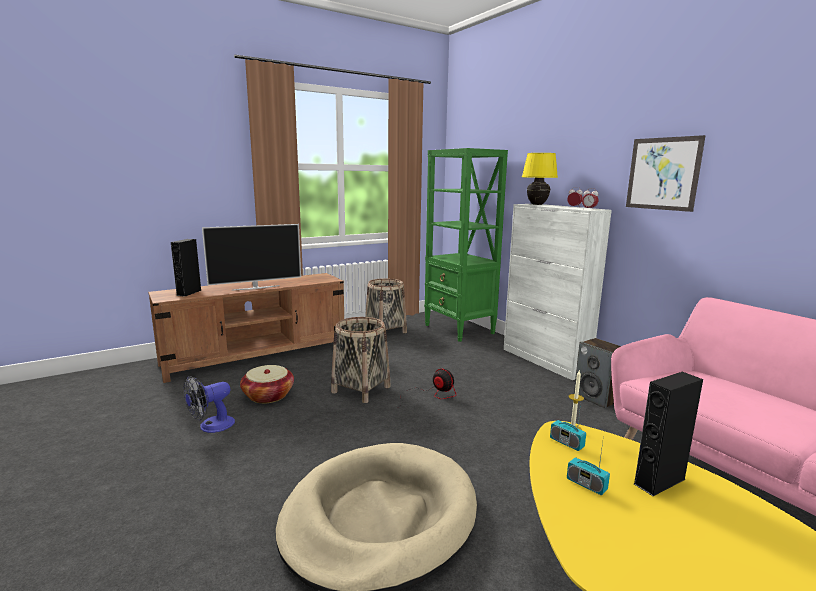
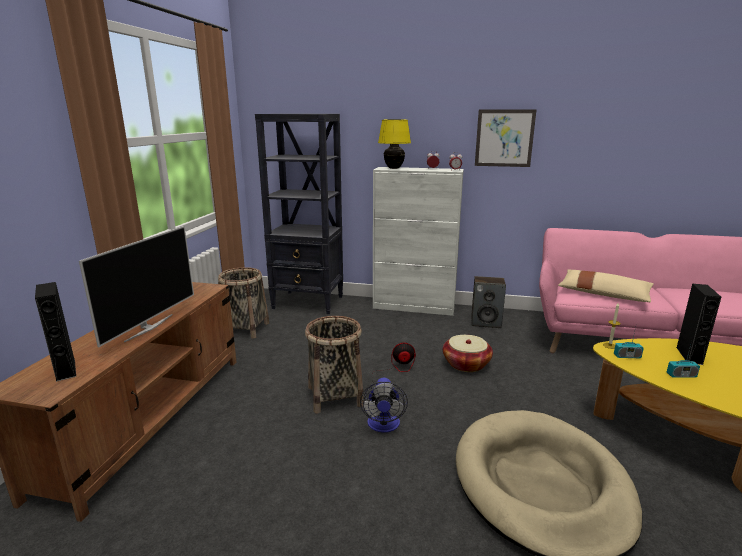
camera: 45 degrees left, 5 degrees up
fan [184,376,235,433] -> fan moved to [360,378,408,433]
basket [240,365,294,403] -> basket moved to [443,335,493,372]
green bookcase [424,148,508,342] -> black bookcase [255,114,343,314]
none -> beige pillow [558,270,654,302]

